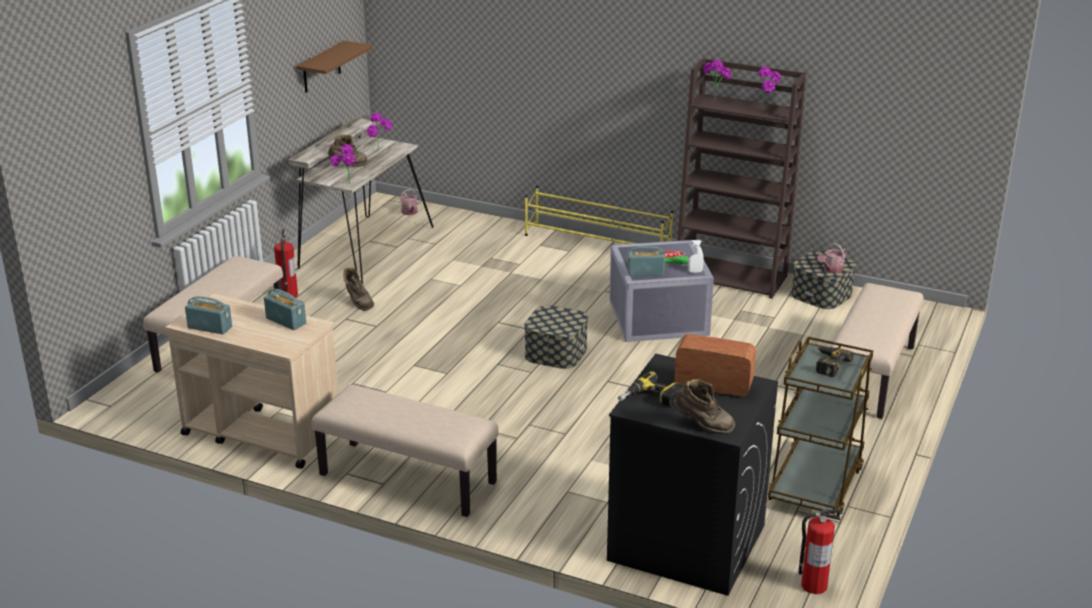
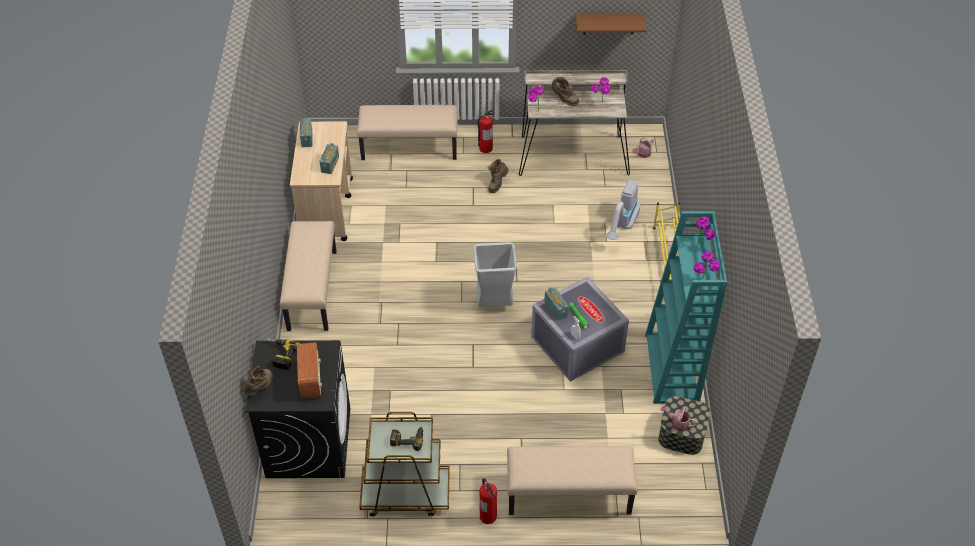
camera: 65 degrees right, 20 degrees up
storage box [524,305,588,369] -> grey trash can [473,242,517,307]
brown boot [674,379,735,434] -> brown boot turned 150 degrees counterclockwise [243,366,273,396]
brown bookcase [677,58,806,299] -> turquoise bookcase [645,211,727,404]
fire extinguisher [799,509,840,594] -> fire extinguisher moved to [479,478,497,524]
none -> vacuum cleaner [605,180,640,240]

